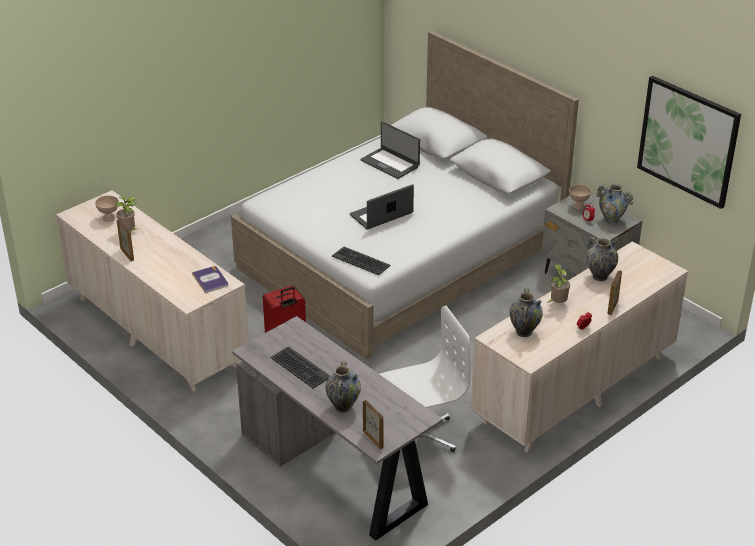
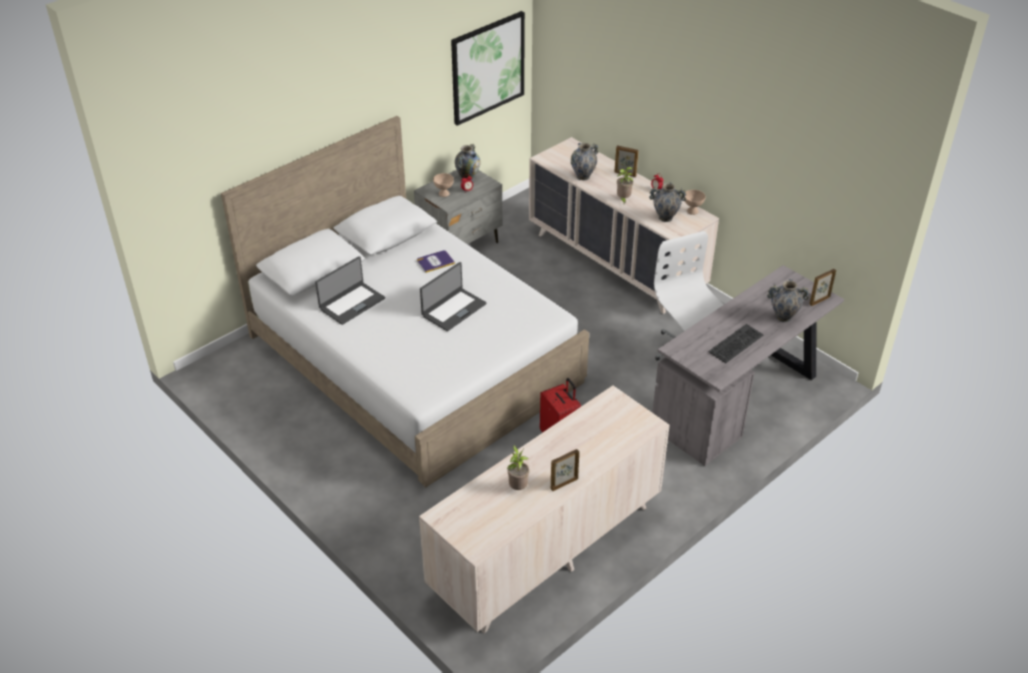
camera: 90 degrees left, 5 degrees up
beige bowl [95,195,119,222] -> beige bowl moved to [684,190,706,215]
book [192,266,228,293] -> book moved to [417,250,455,273]
keyboard [332,247,391,275] -> none
laptop [350,184,414,230] -> laptop turned 105 degrees counterclockwise [420,262,487,331]

